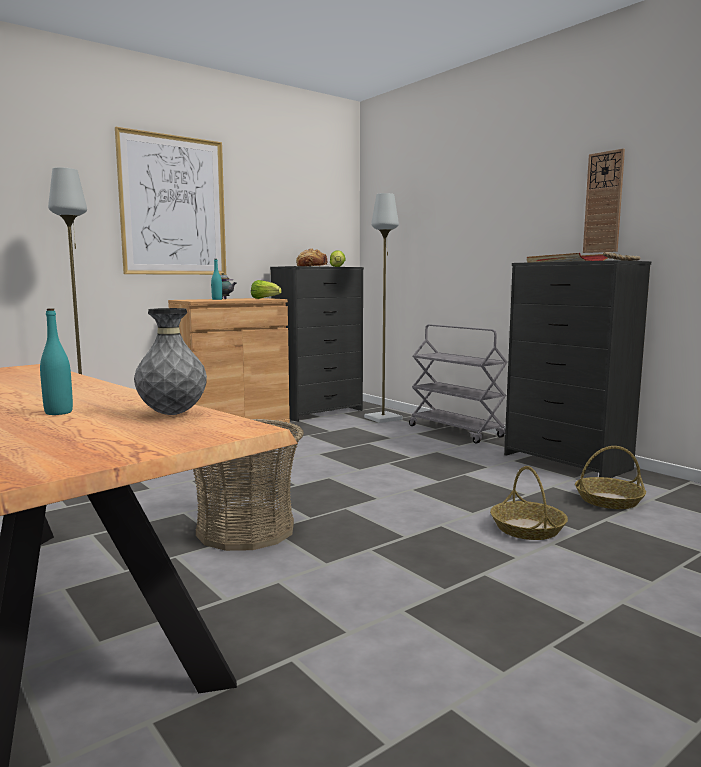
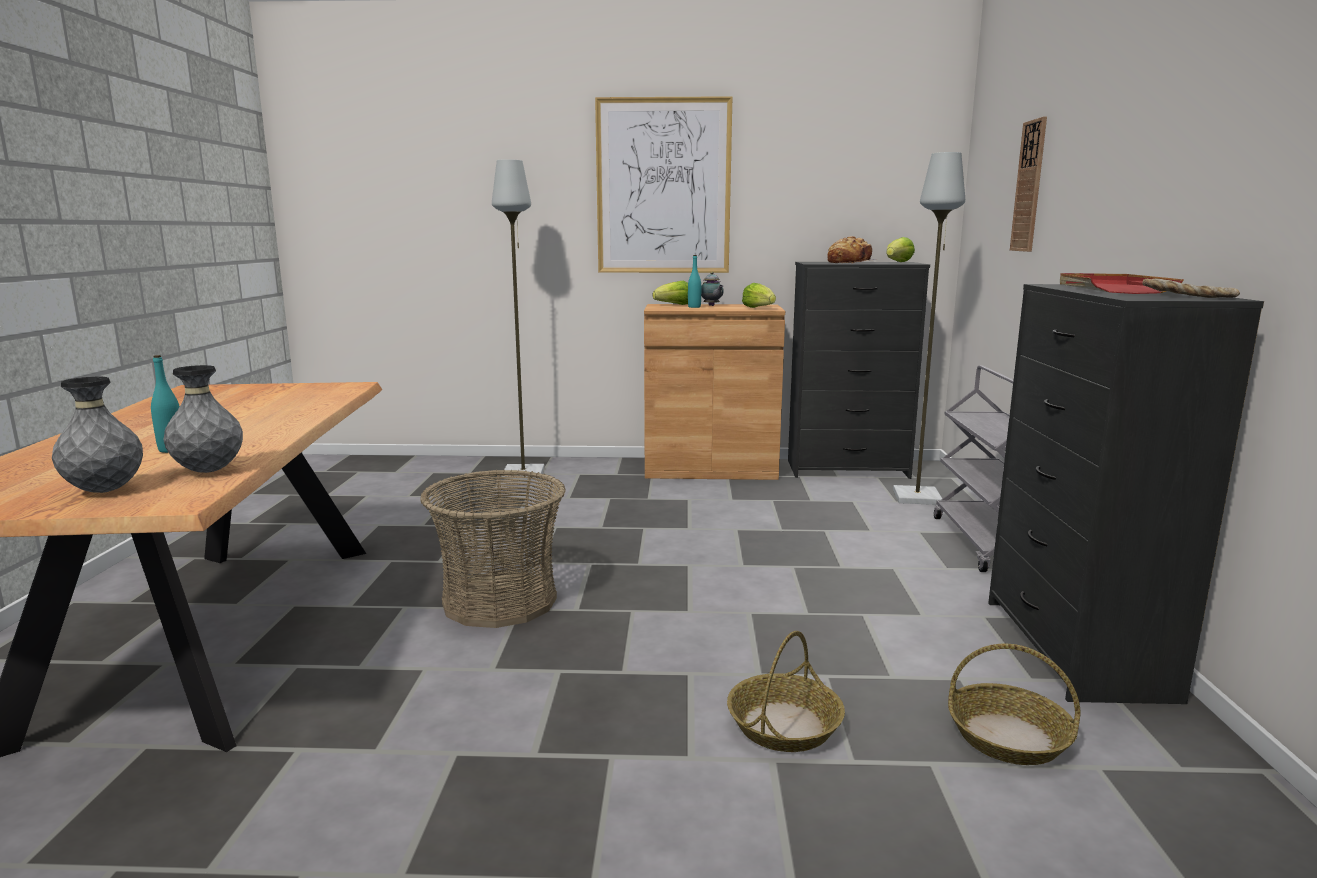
camera: 40 degrees right, 5 degrees up
wall clock [583,149,625,253] -> wall clock moved to [1010,117,1047,252]
none -> grey vase [52,377,143,493]
none -> lettuce [653,281,688,305]

